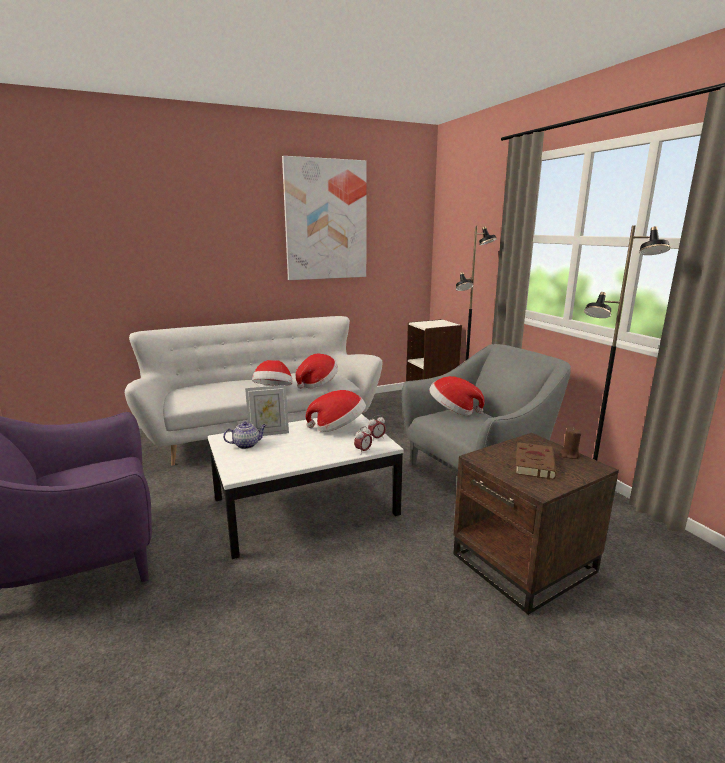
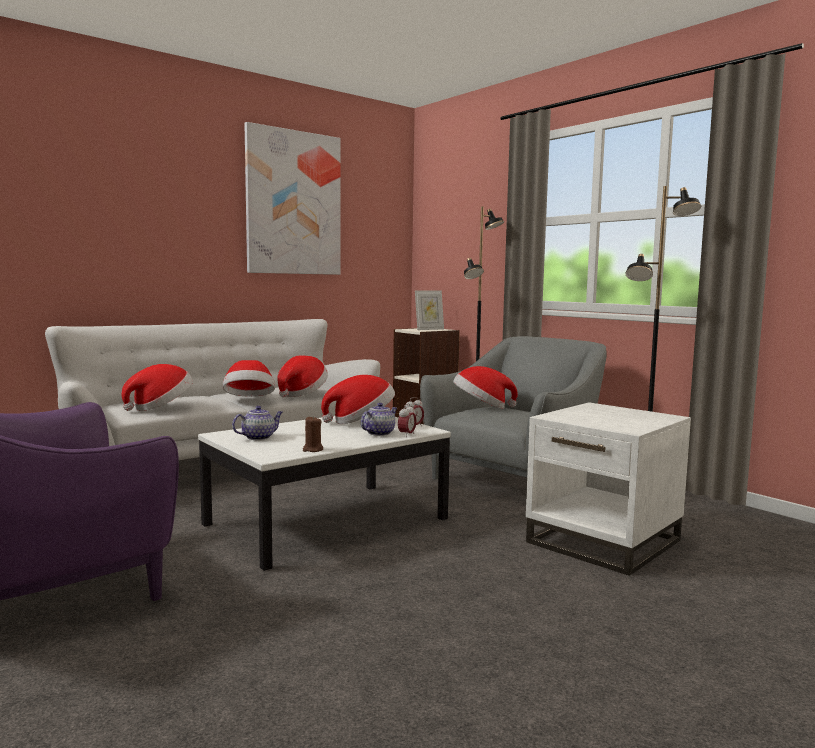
camera: 15 degrees left, 10 degrees down
picture frame [245,385,289,436] -> picture frame moved to [415,290,444,330]
brown side table [454,433,619,615] -> white side table [526,402,691,576]
brown book [515,442,556,479] -> none
brown candle [560,427,581,459] -> brown candle moved to [303,416,323,452]
none -> hat [122,364,193,411]
none -> teapot [361,403,397,436]

